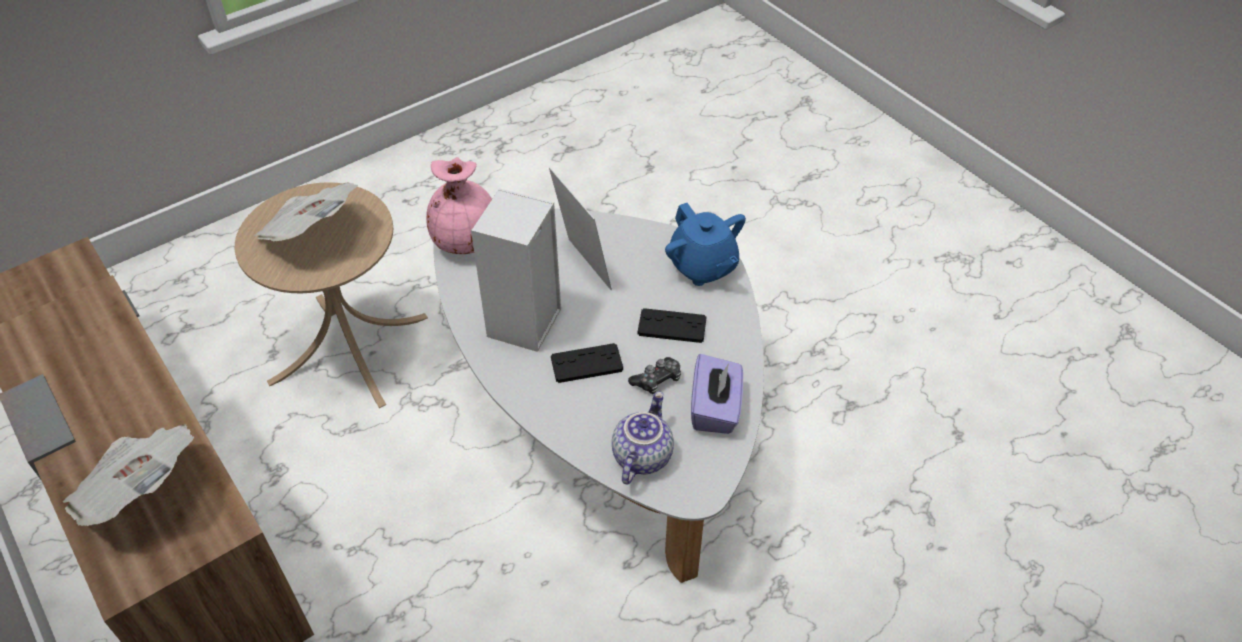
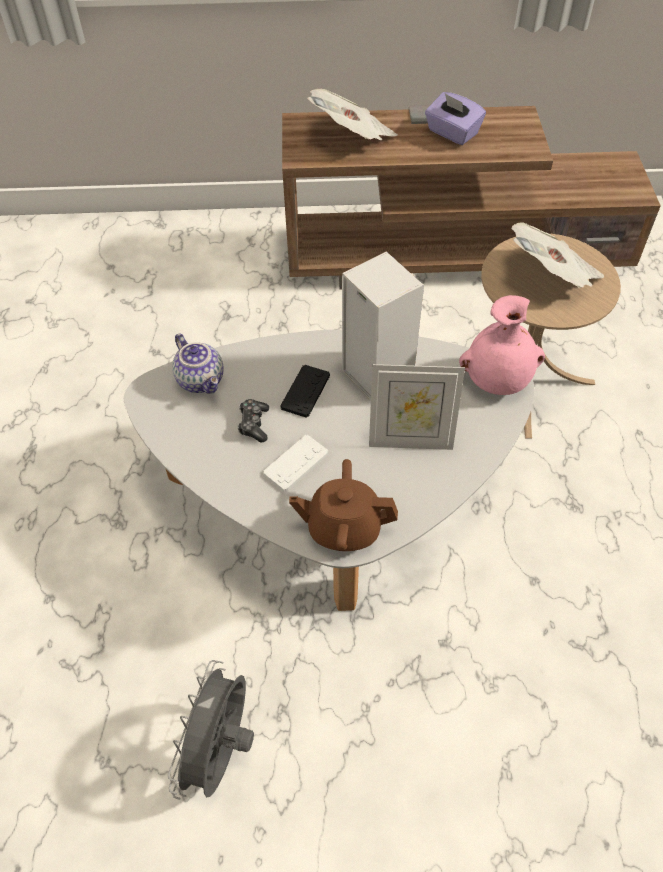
camera: 125 degrees right, 5 degrees up
black game controller [638,308,707,343] -> white game controller [263,435,328,492]
blue teapot [665,203,746,286] -> brown teapot [289,459,398,551]
purple tissue box [691,354,743,434] -> purple tissue box moved to [425,92,486,145]
none -> grey fan [168,660,254,800]

